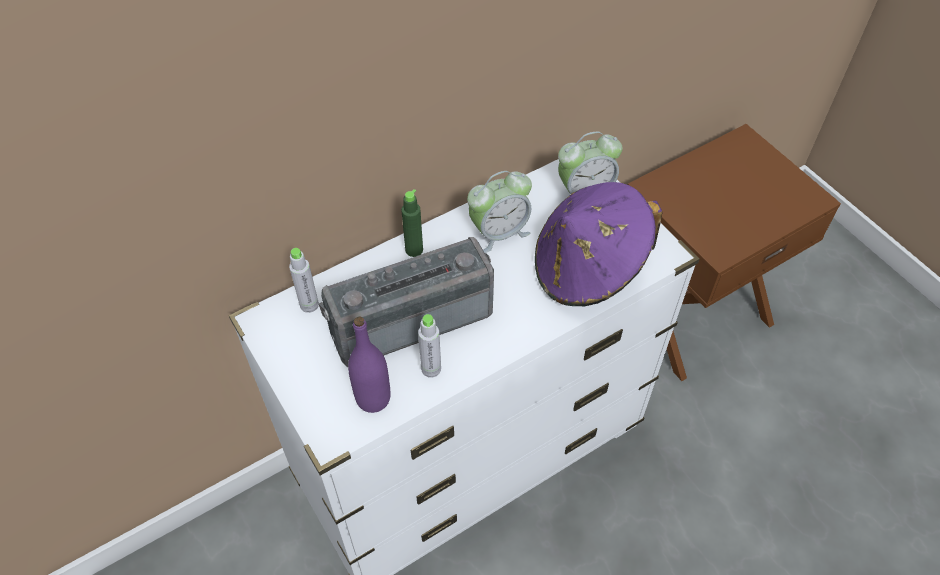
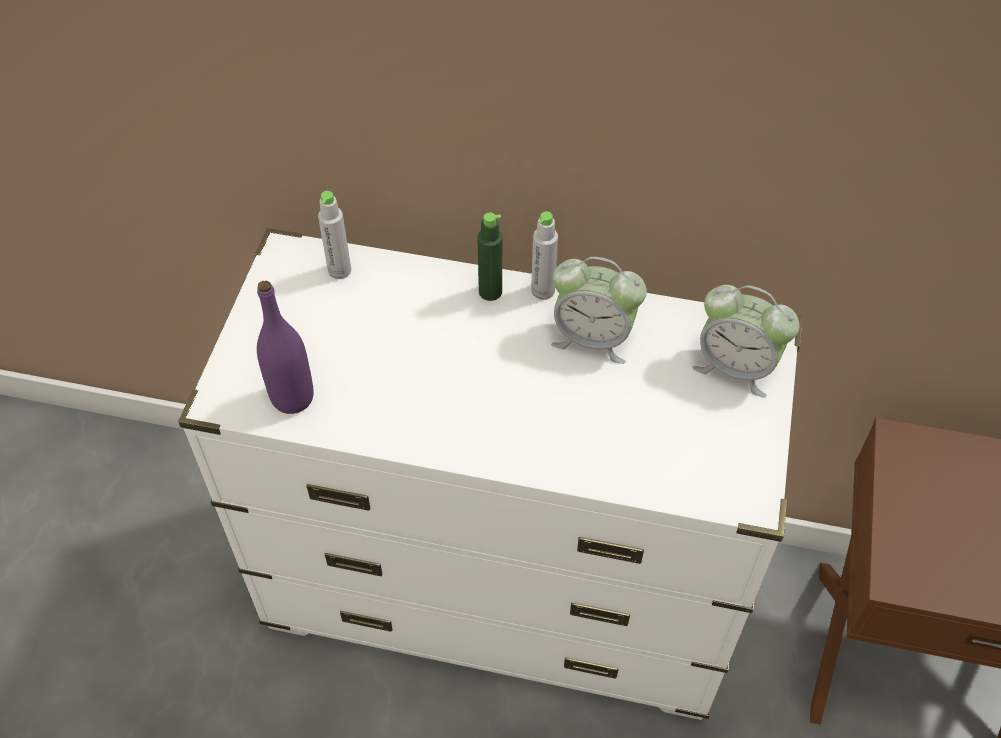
camera: 45 degrees right, 0 degrees up
radio [319,237,494,367] -> none
grey bottle [418,314,441,378] -> grey bottle moved to [531,212,558,300]
purple hat [535,182,663,307] -> none

